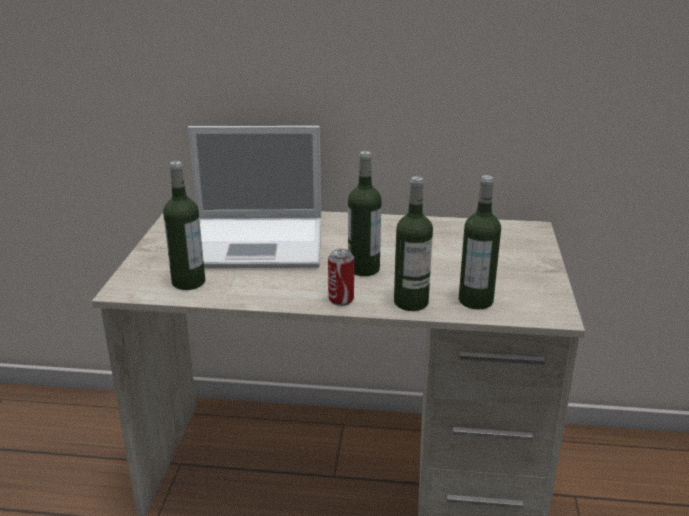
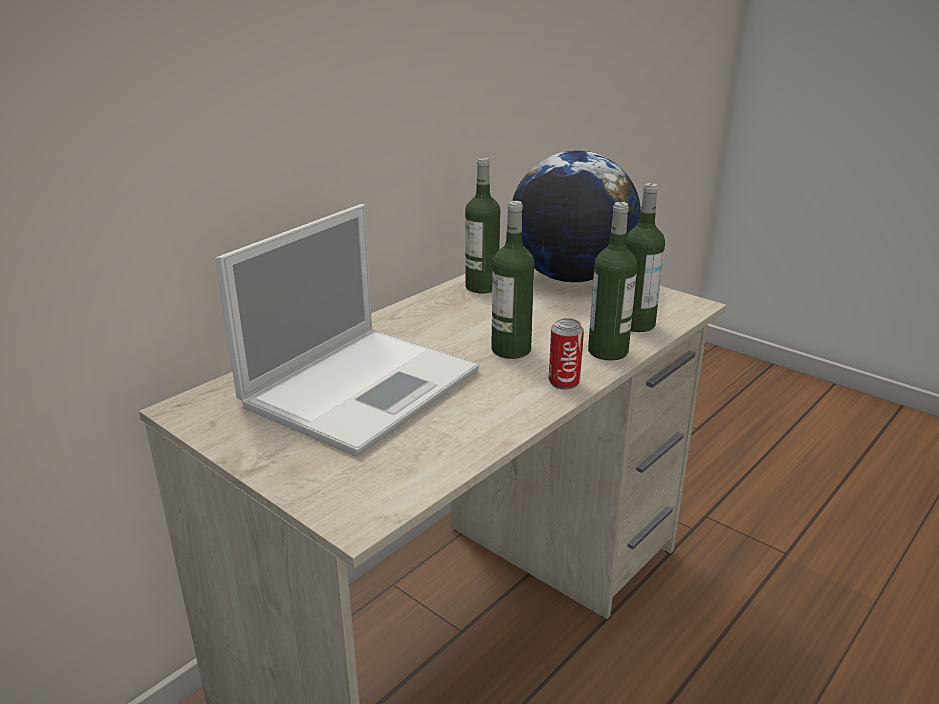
camera: 55 degrees left, 0 degrees up
bottle [163,161,205,290] -> bottle moved to [465,158,500,293]
none -> globe [512,151,641,282]

